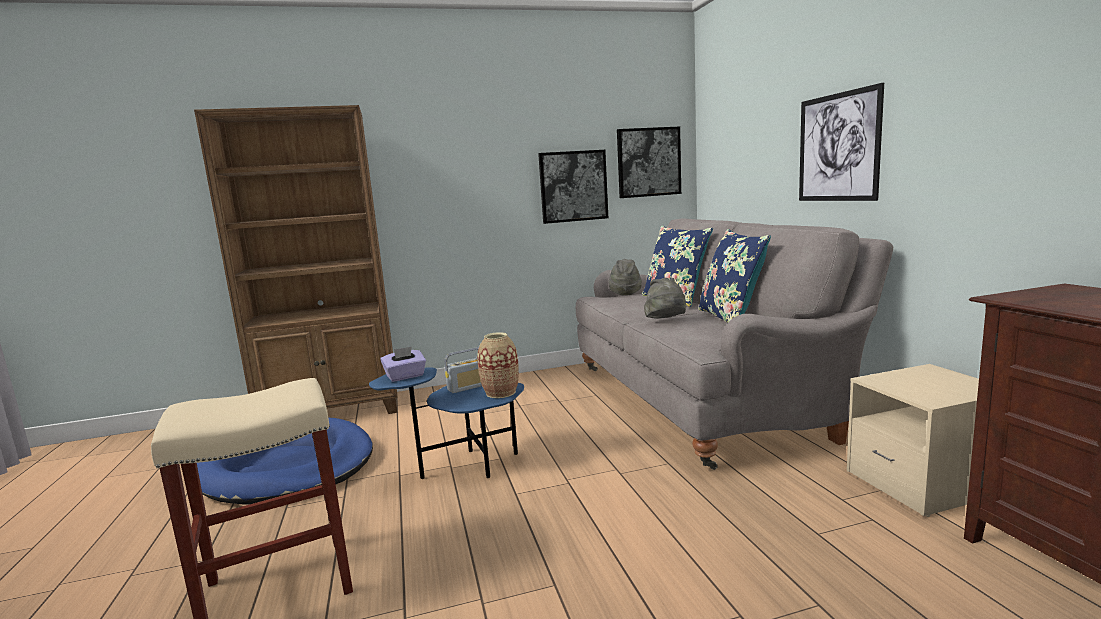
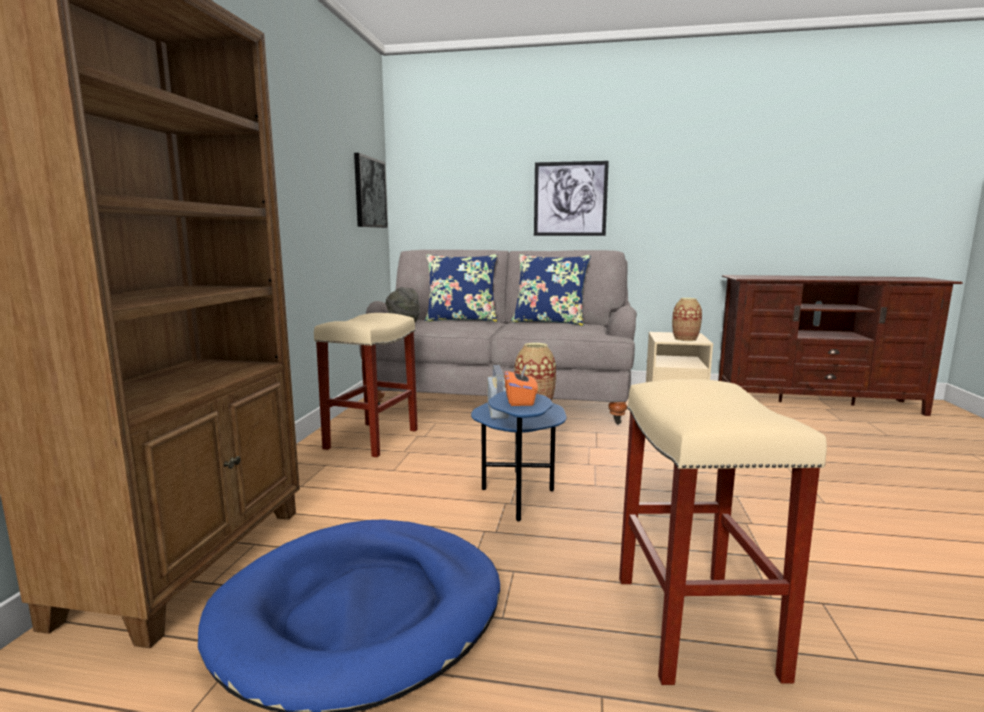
camera: 65 degrees left, 0 degrees up
purple tissue box [381,346,426,382] -> orange tissue box [504,363,538,406]
picture [538,150,608,224] -> none
grey hat [644,278,686,318] -> none
none -> beige stool [314,313,418,457]
none -> vase [672,298,702,341]

